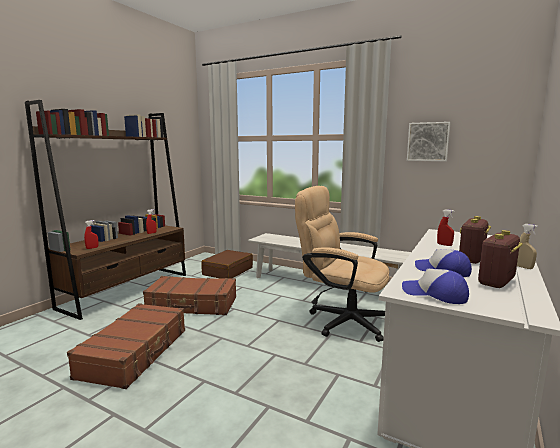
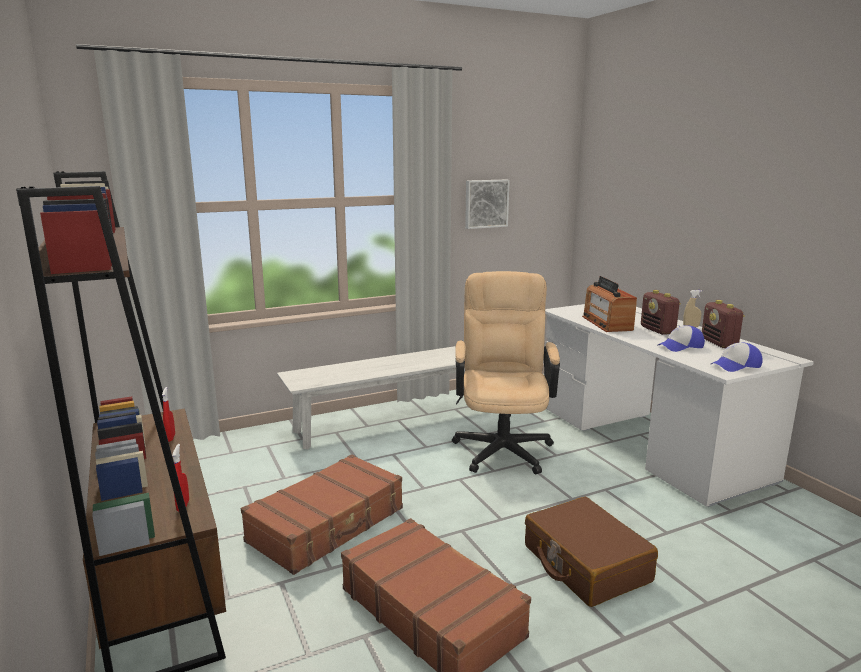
camera: 55 degrees left, 5 degrees up
brown suitcase [201,250,253,278] -> brown suitcase moved to [525,497,658,607]
beige office chair [295,186,389,342] -> beige office chair turned 120 degrees clockwise [452,271,560,475]
red spray bottle [437,209,454,246] -> radio [582,276,637,332]

